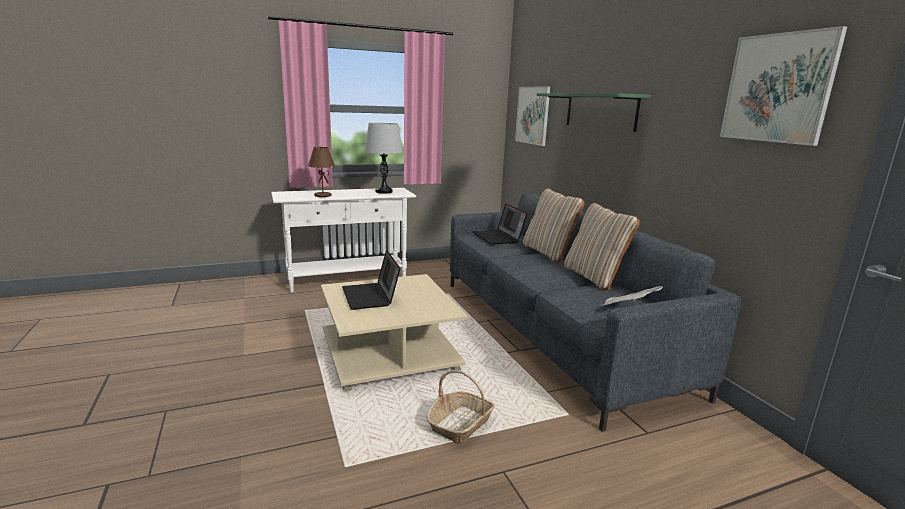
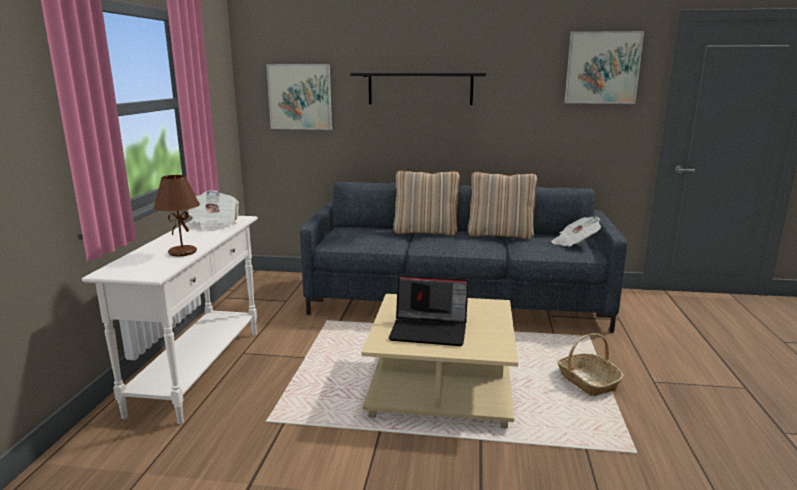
camera: 60 degrees left, 0 degrees up
grey table lamp [365,123,403,194] -> newspaper [187,190,239,232]
laptop [472,203,527,245] -> none
green shelf [537,93,651,132] -> black shelf [350,73,486,105]

